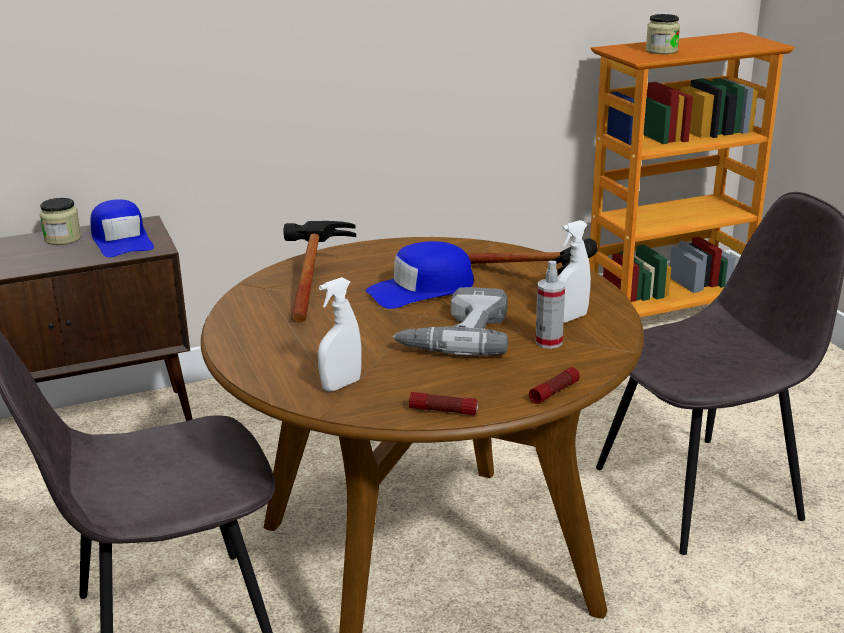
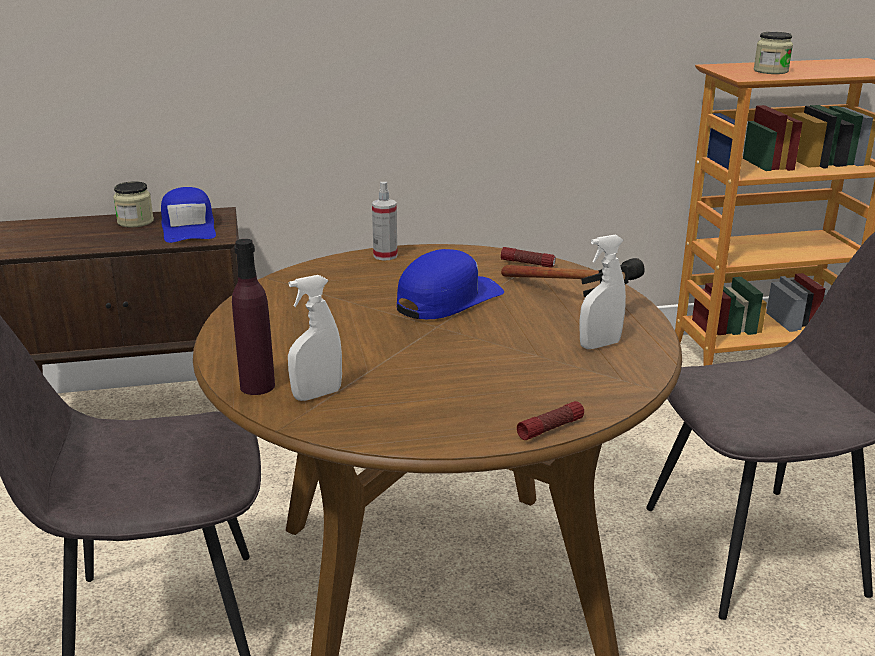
camera: 10 degrees right, 0 degrees up
hammer [284,221,356,322] -> none
blue cap [366,241,474,309] -> blue cap turned 150 degrees clockwise [397,249,504,319]
power drill [393,287,508,356] -> none
flashlight [409,392,478,415] -> flashlight moved to [501,247,556,268]
spray bottle [535,261,565,349] -> spray bottle moved to [372,182,398,260]
none -> purple bottle [232,239,275,395]

